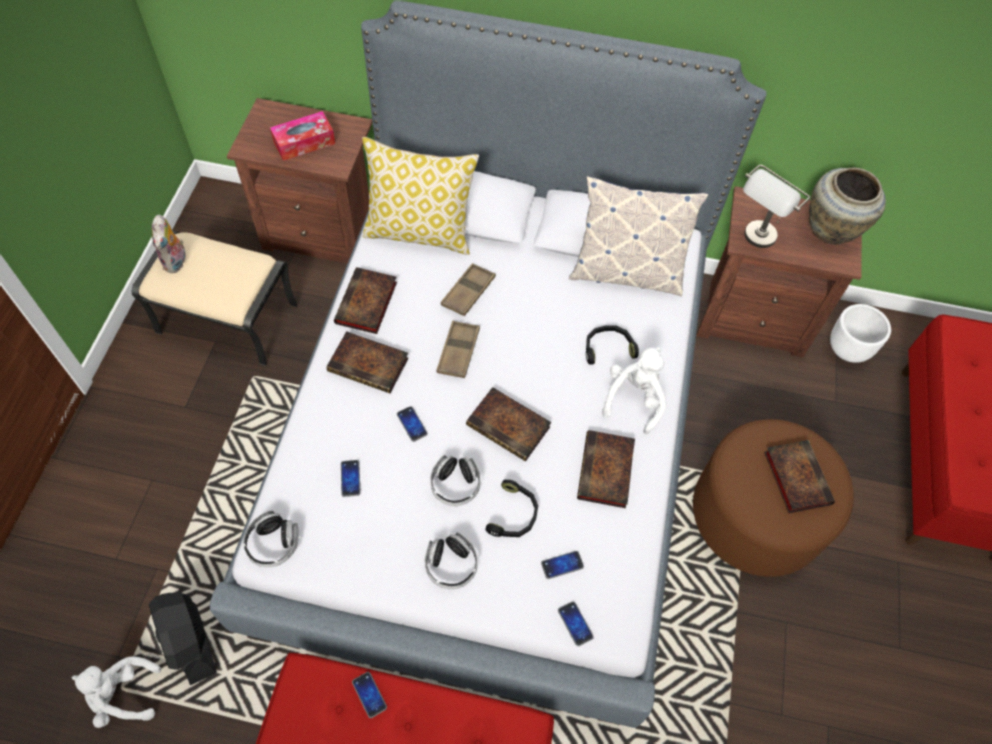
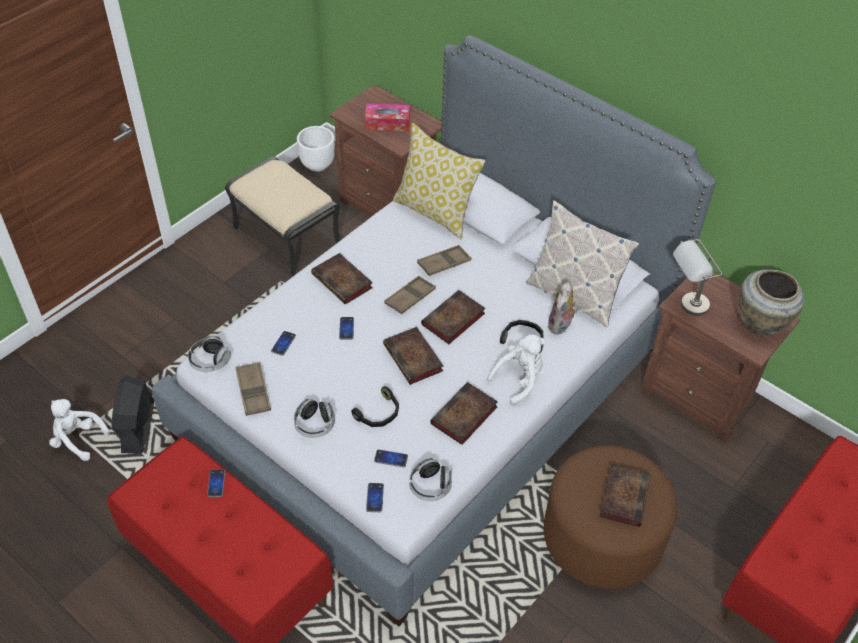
camera: 30 degrees right, 10 degrees down
plush toy [152,215,185,273] -> plush toy moved to [547,282,577,335]
book [334,267,397,334] -> book moved to [421,290,485,344]
headphones [430,455,481,506] -> headphones moved to [409,458,452,501]
white planter [830,304,891,363] -> white planter moved to [297,126,335,172]
none -> brown tray [235,362,271,416]

